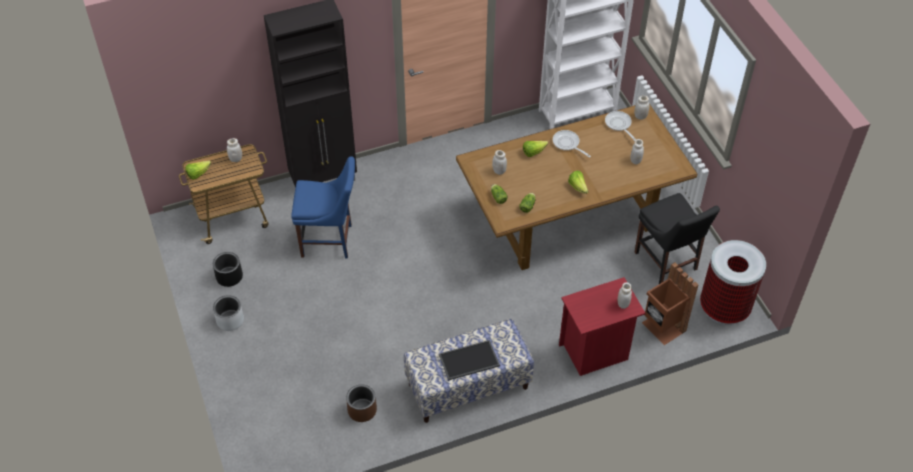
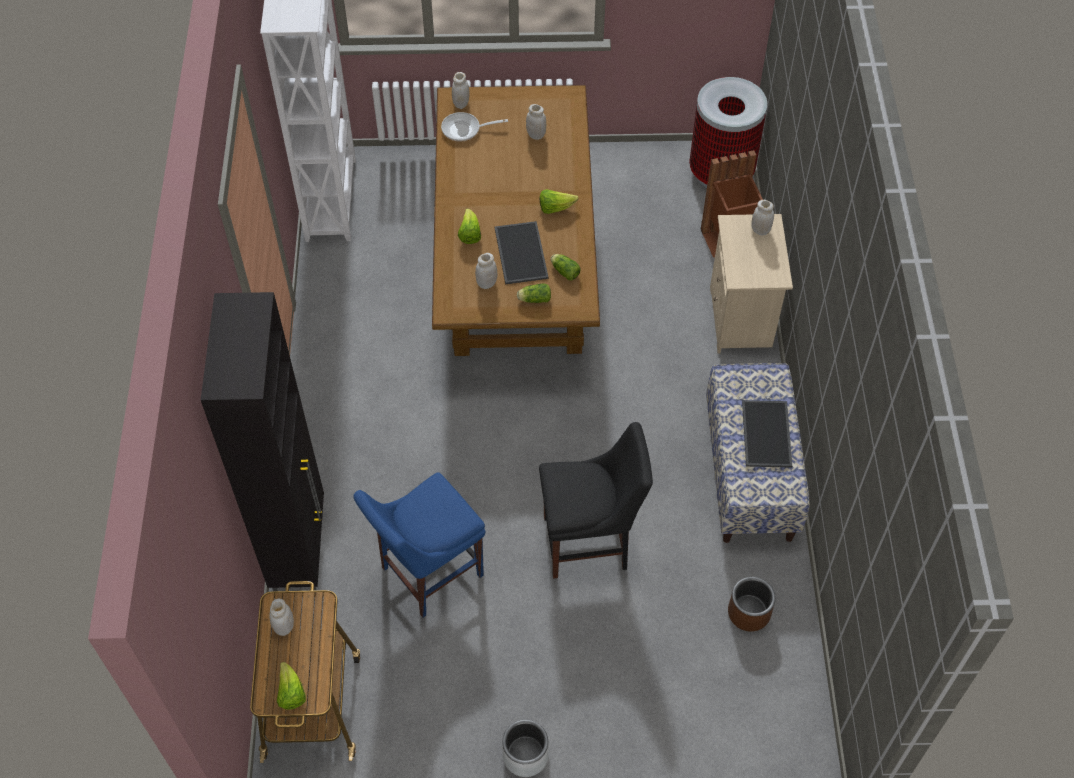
camera: 70 degrees left, 5 degrees up
black planter [213,252,243,287] -> none
blue chair [291,156,355,259] -> blue chair turned 150 degrees counterclockwise [353,472,485,618]
frying pan [553,130,591,158] -> none
red nightstand [559,277,646,376] -> beige nightstand [710,214,793,354]
black chair [635,193,720,284] -> black chair moved to [539,422,653,579]
none -> tray [495,221,549,284]

